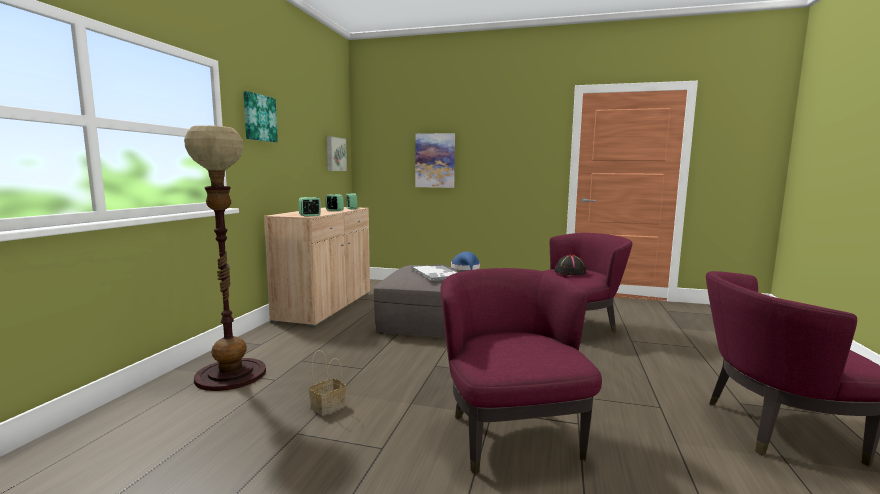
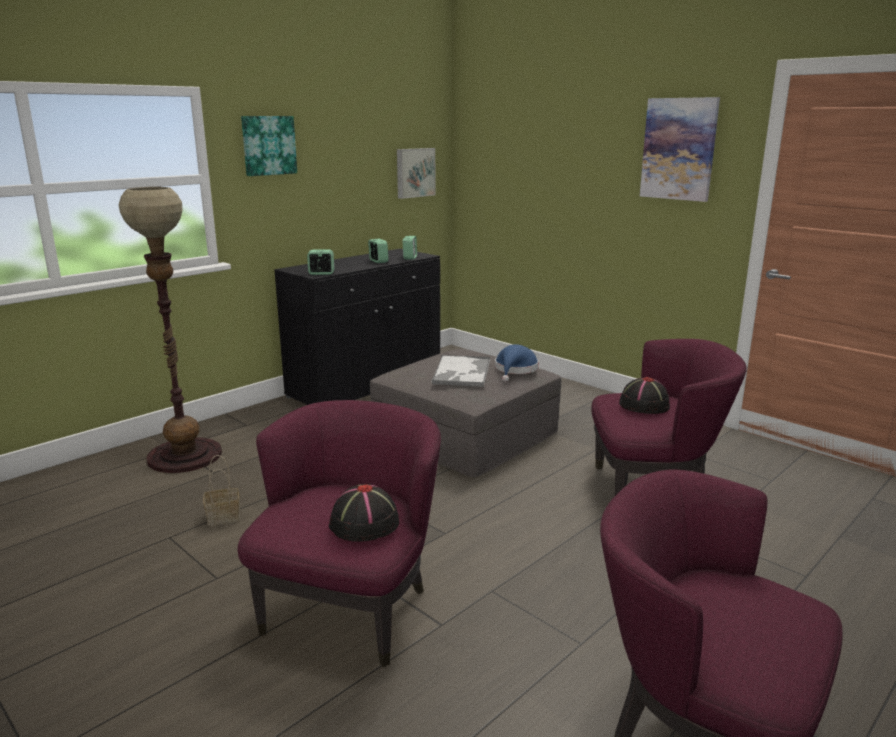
camera: 30 degrees right, 10 degrees up
beige cabinet [264,207,370,327] -> black cabinet [274,249,440,405]
picture [415,133,455,188] -> picture moved to [640,97,720,202]
none -> black hat [329,484,399,542]

